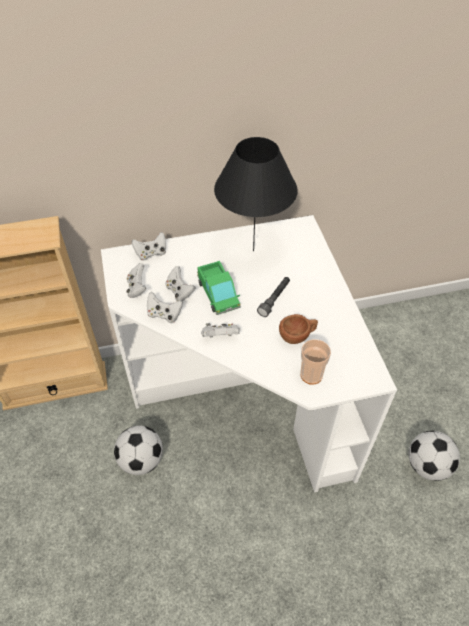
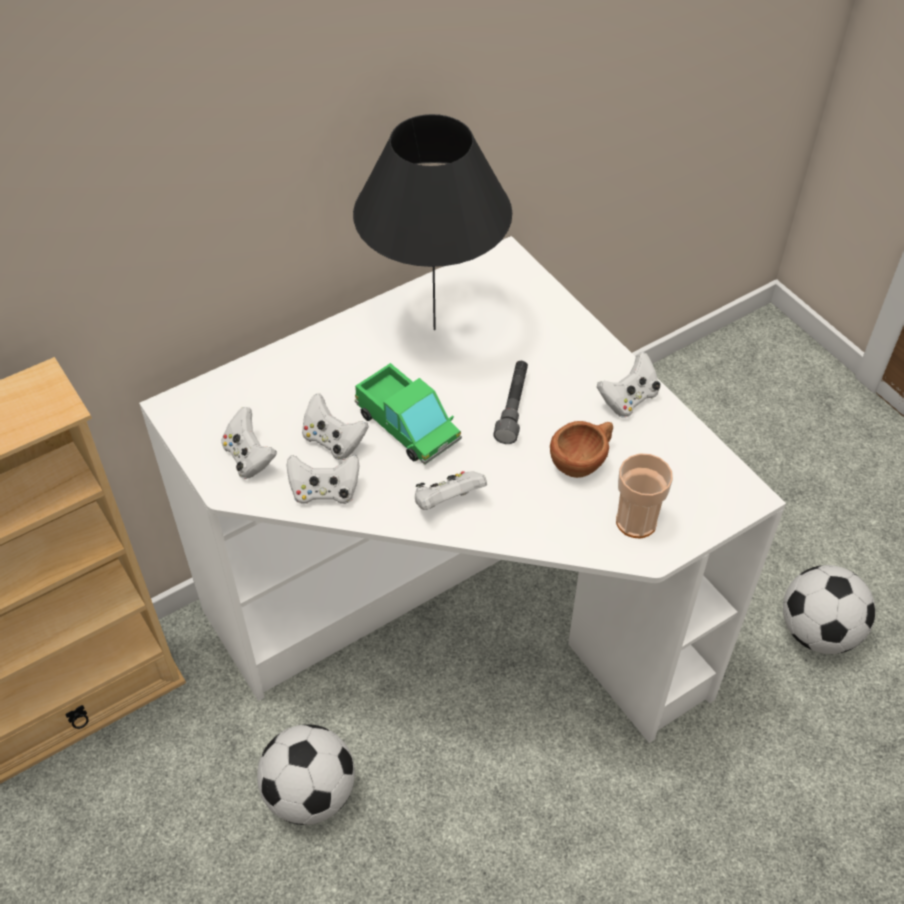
camera: 20 degrees left, 0 degrees up
white game controller [132,232,166,260] -> white game controller moved to [597,352,660,418]

